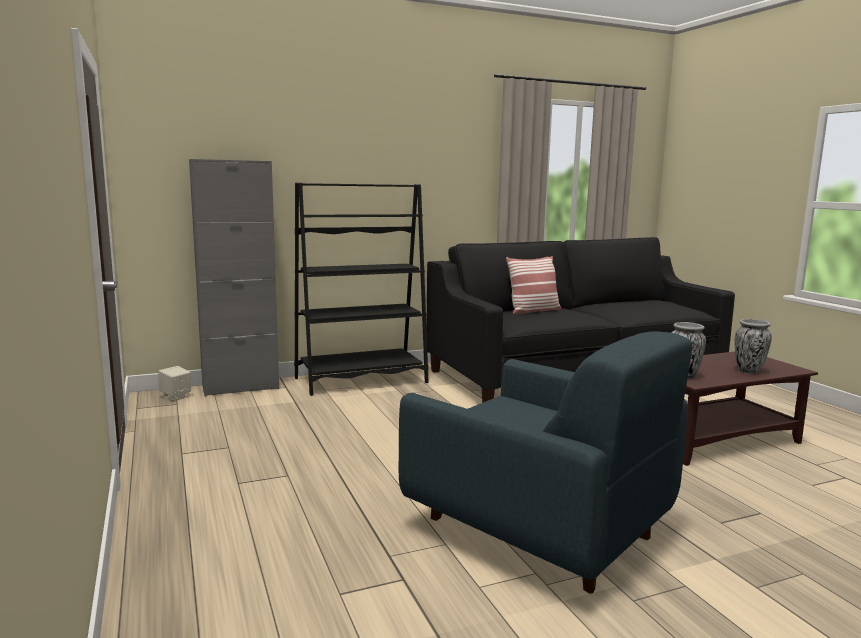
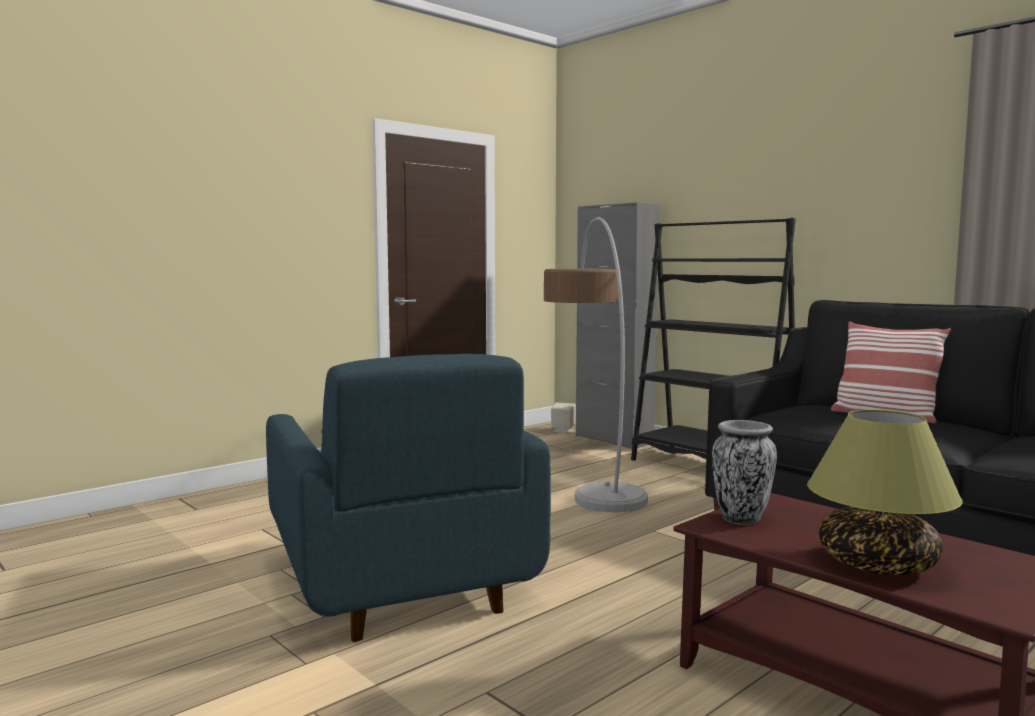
camera: 70 degrees right, 5 degrees down
blue armchair [399,331,692,594] -> blue armchair turned 45 degrees counterclockwise [266,354,551,642]
vase [735,319,772,374] -> table lamp [807,410,963,575]
none -> floor lamp [544,217,648,512]

